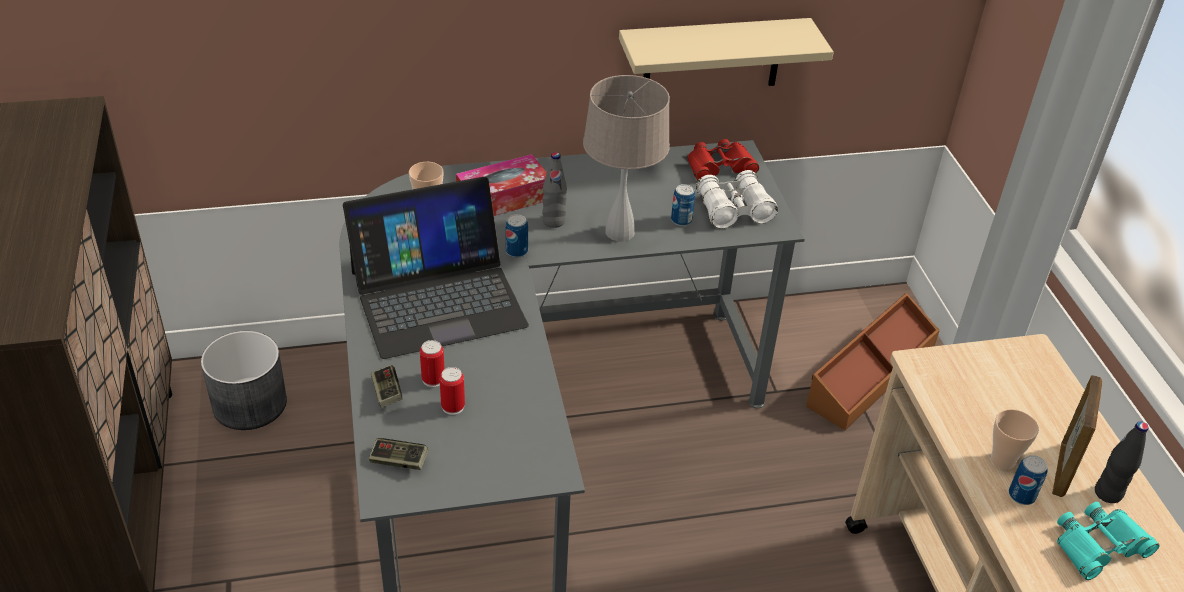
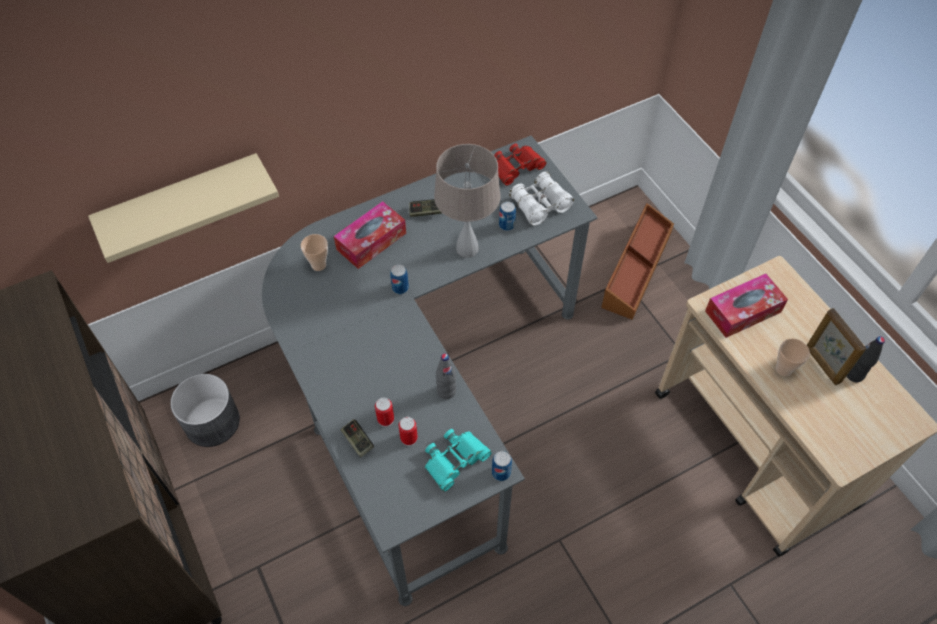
camera: 15 degrees left, 15 degrees up
laptop [343,177,529,359] -> none
game controller [369,438,428,470] -> game controller moved to [409,199,442,217]
grey bottle [542,152,567,228] -> grey bottle moved to [436,353,456,399]
beige shelf [619,18,834,86] -> beige shelf moved to [88,153,279,263]
can [1009,455,1048,505] -> can moved to [492,451,512,481]
picture frame [1053,375,1102,497] -> picture frame turned 150 degrees clockwise [807,308,866,385]
turquoise binoculars [1057,502,1160,580] -> turquoise binoculars moved to [425,429,492,492]
none -> tissue box [705,274,788,338]

